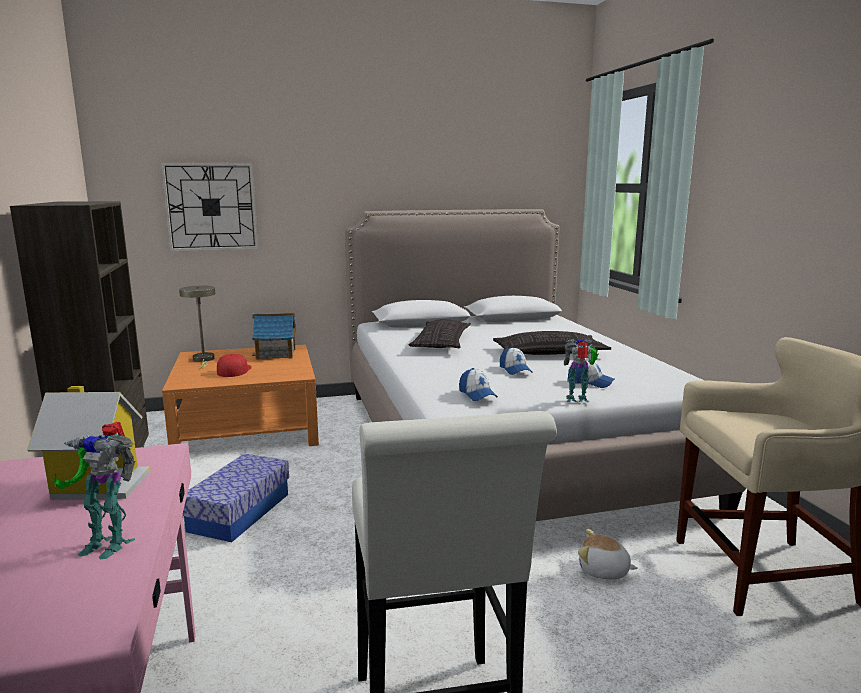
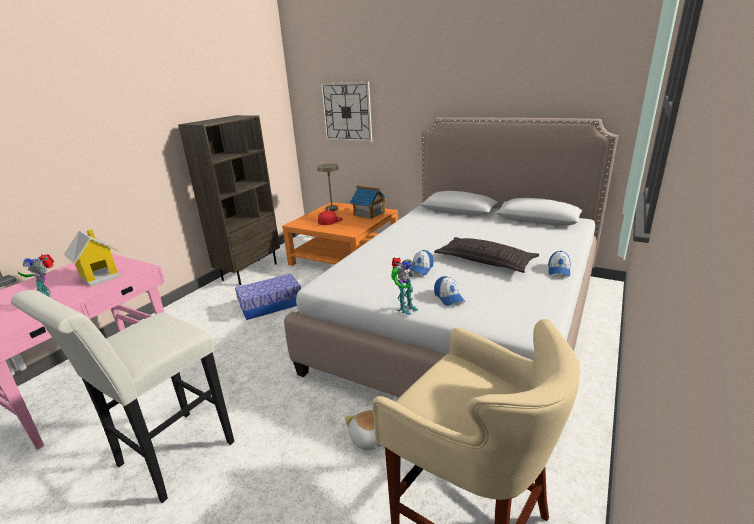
camera: 45 degrees right, 10 degrees up
pillow [409,320,471,348] -> none
cap [459,368,498,401] -> cap moved to [548,251,571,276]
toy robot [564,339,599,402] -> toy robot turned 90 degrees clockwise [391,257,419,315]

